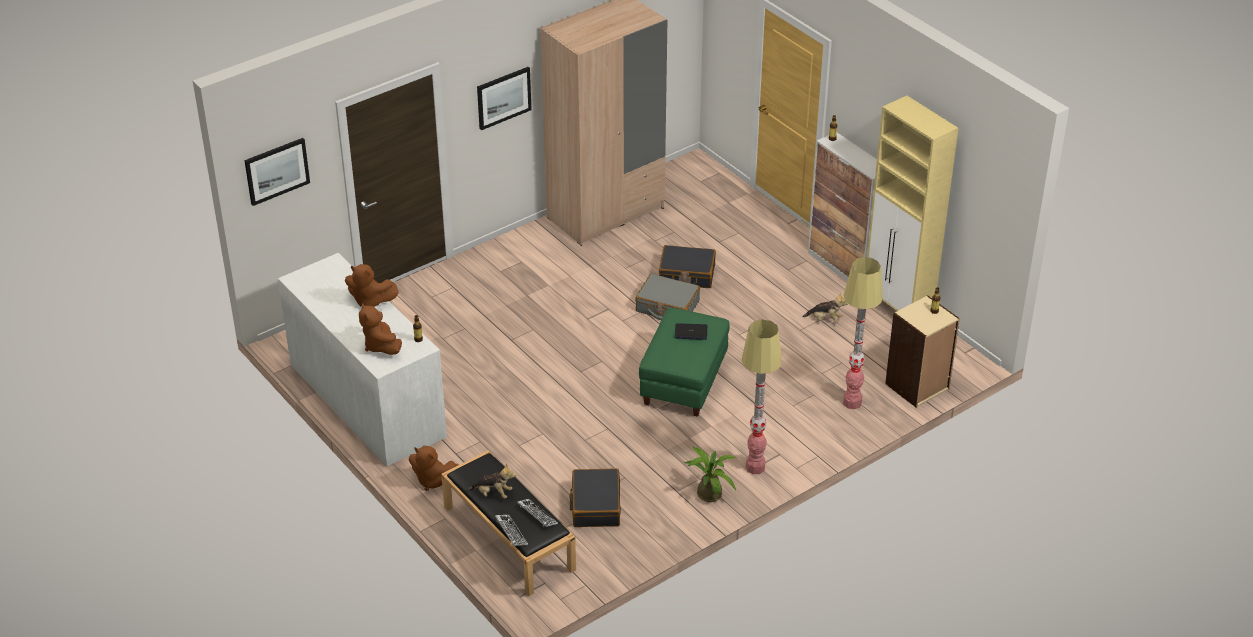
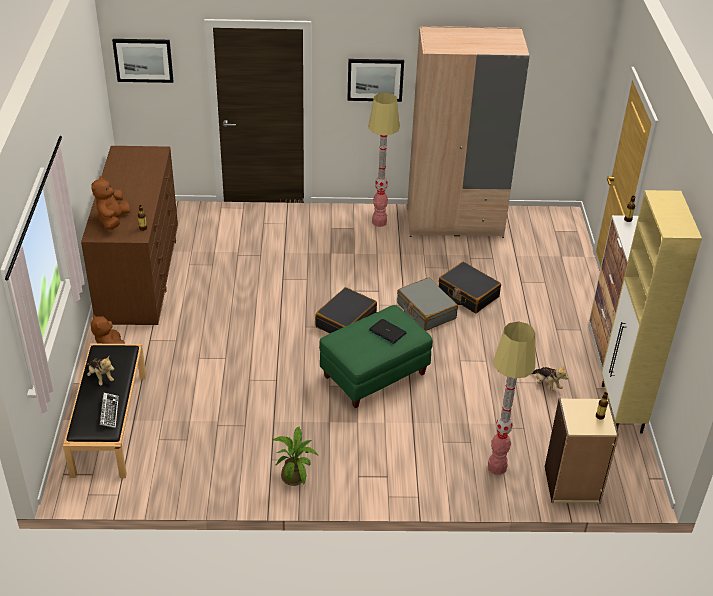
camera: 35 degrees right, 0 degrees up
white dresser [278,253,447,466] -> brown dresser [81,146,178,325]
brown plush toy [345,264,399,307] -> none
keyboard [495,515,528,546] -> none
black suitcase [569,468,621,527] -> black suitcase moved to [315,287,377,333]
floor lamp [742,319,782,474] -> floor lamp moved to [368,93,400,227]

